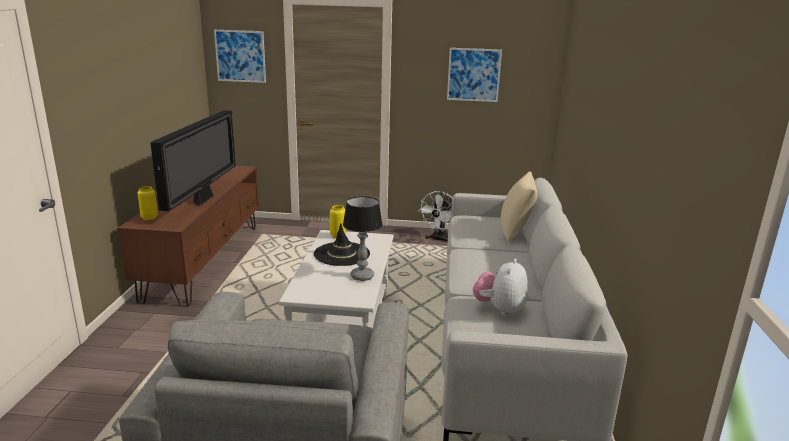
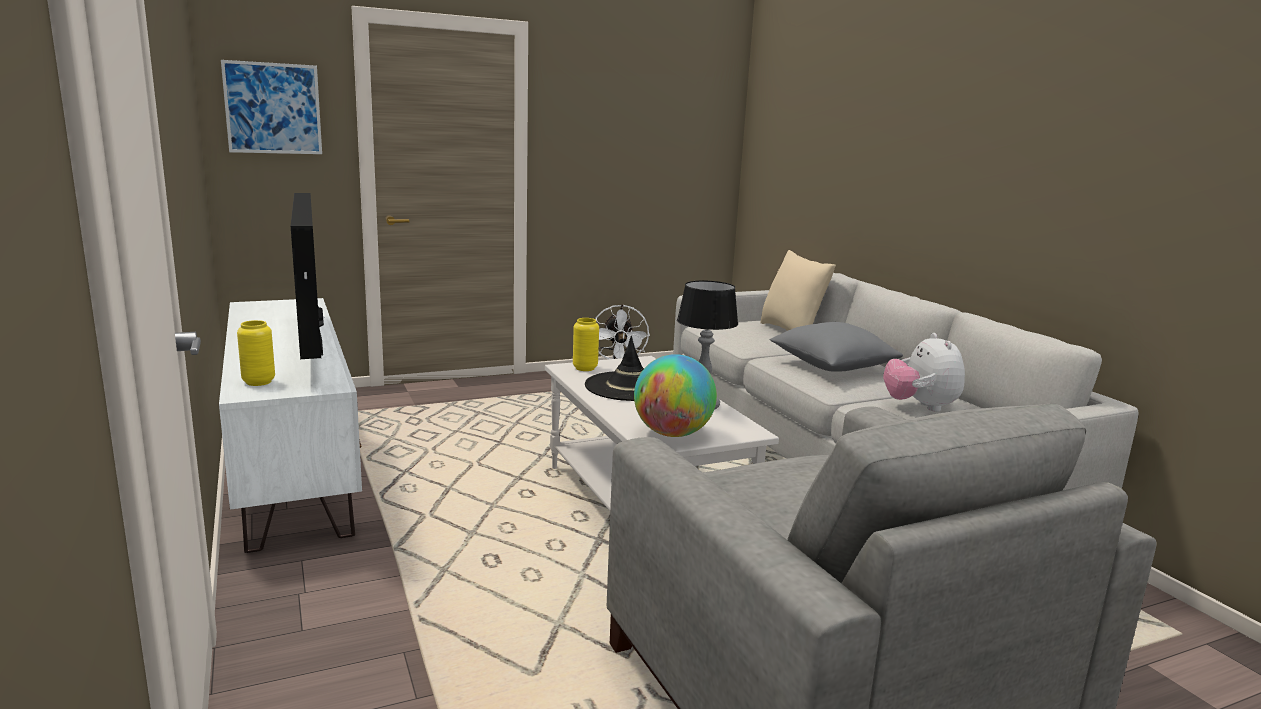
camera: 30 degrees left, 5 degrees down
brown tv stand [118,166,259,307] -> white tv stand [219,298,362,553]
picture [447,48,502,102] -> none
none -> globe [634,354,717,437]
none -> grey pillow [770,322,903,372]

